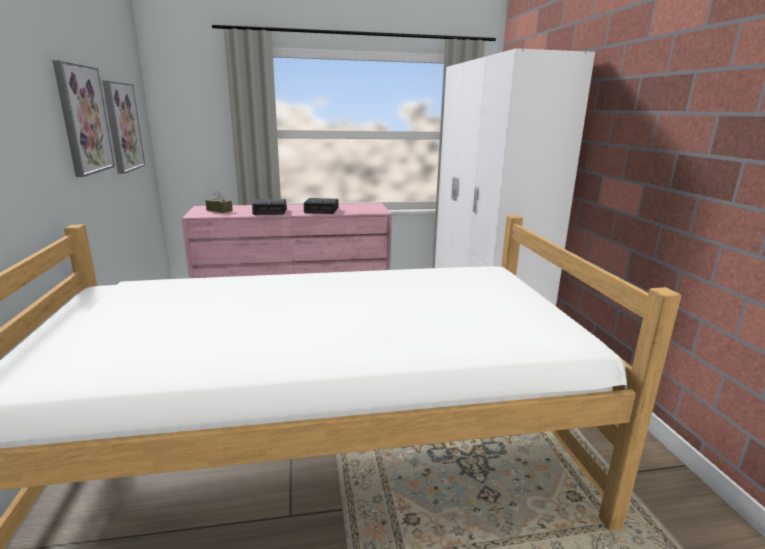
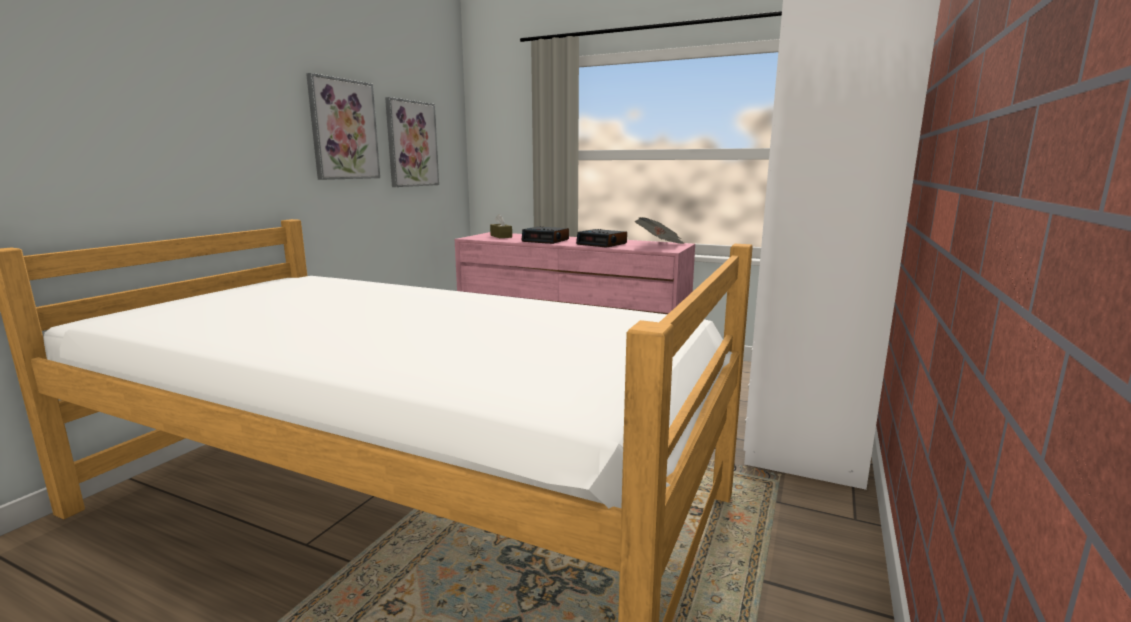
camera: 35 degrees right, 5 degrees down
none -> newspaper [635,217,684,244]

